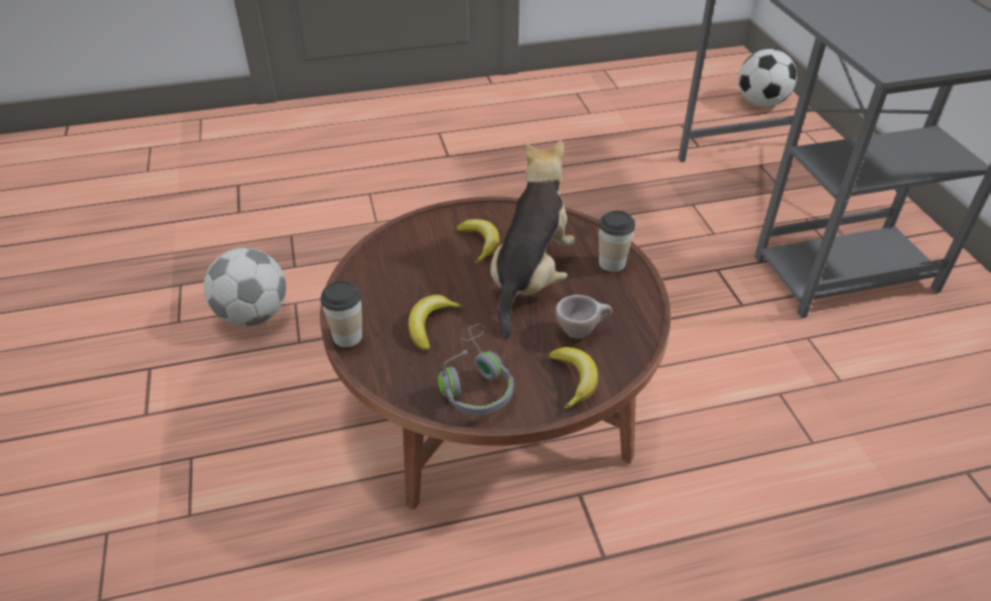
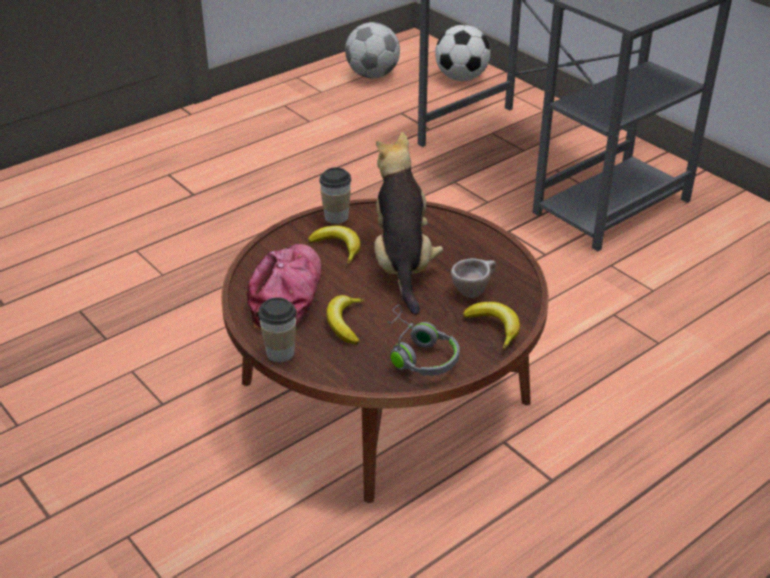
camera: 25 degrees left, 5 degrees down
football [204,248,286,326] -> football moved to [345,22,400,78]
cup [599,210,635,272] -> cup moved to [319,167,351,224]
none -> cap [247,244,322,330]

